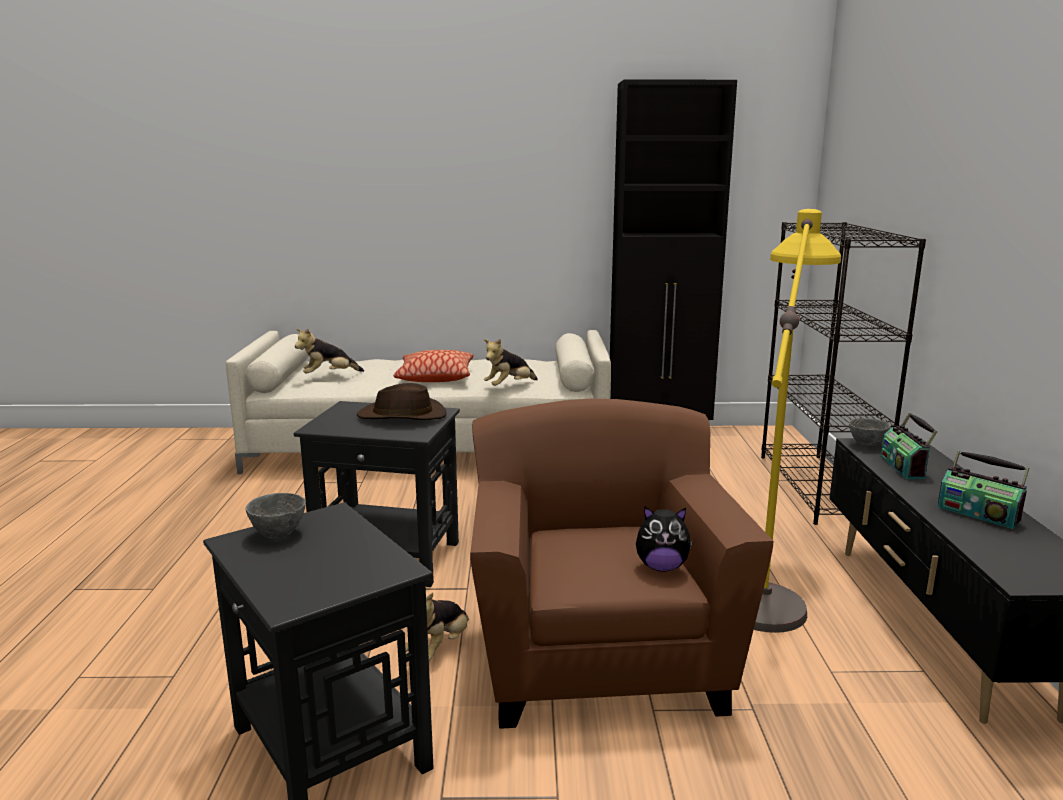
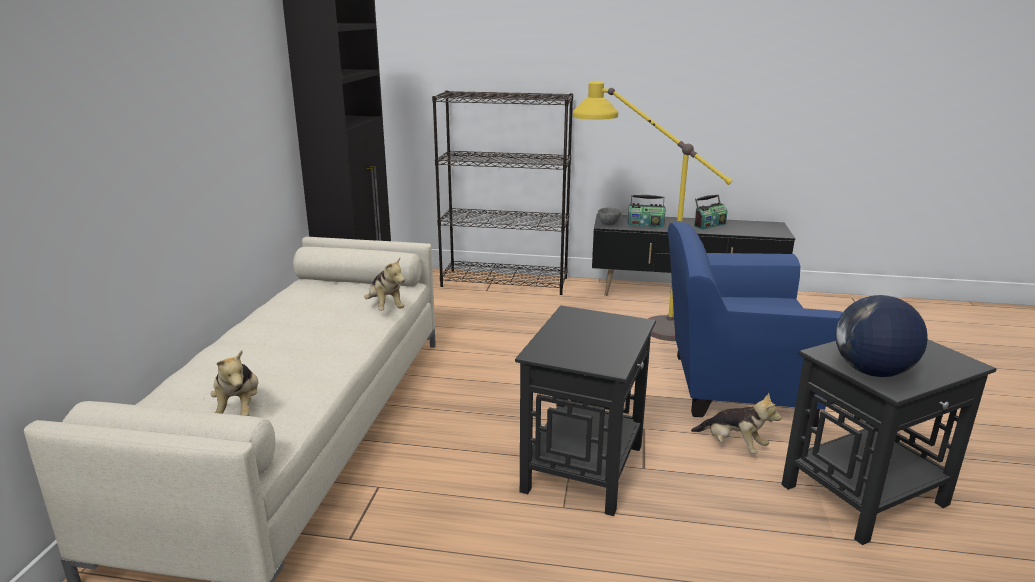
camera: 80 degrees left, 5 degrees up
grey bowl [246,493,306,539] -> globe [835,295,928,377]
brown hat [357,383,447,420] -> none
pillow [393,350,474,382] -> none
brown armchair [470,399,773,729] -> blue armchair [668,221,843,427]
plush toy [636,507,693,572] -> none

